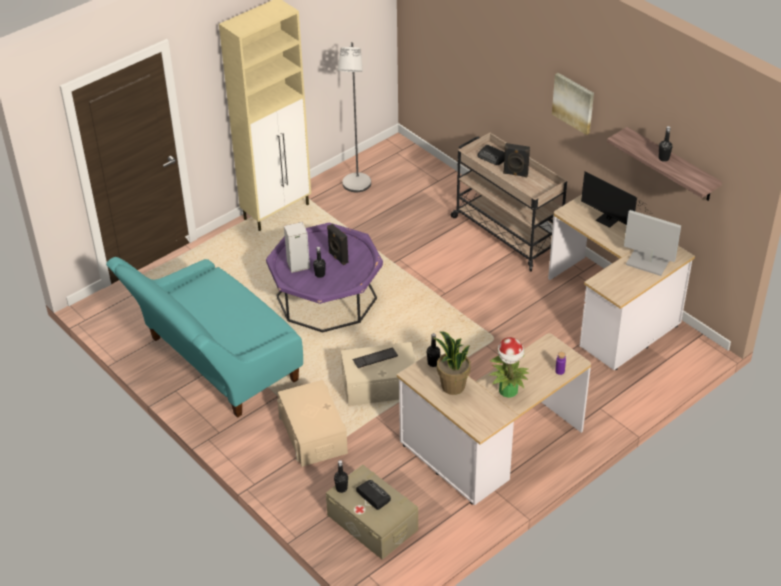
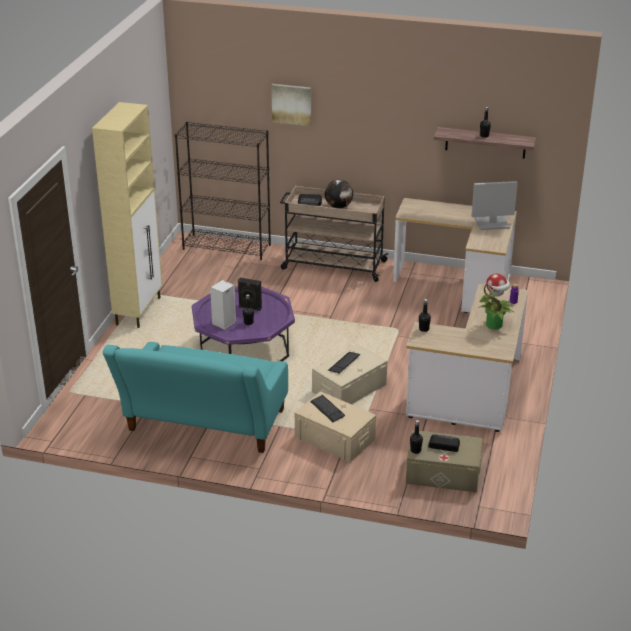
camera: 35 degrees left, 10 degrees down
grey floor lamp [338,42,371,192] -> none
potted plant [433,331,471,395] -> none
black speaker [503,143,530,177] -> globe [325,179,353,208]
picture [552,73,594,135] -> picture moved to [271,84,311,126]
monitor [581,171,647,228] -> none
none -> black bookcase [175,122,271,260]
none -> keyboard [310,395,345,422]

